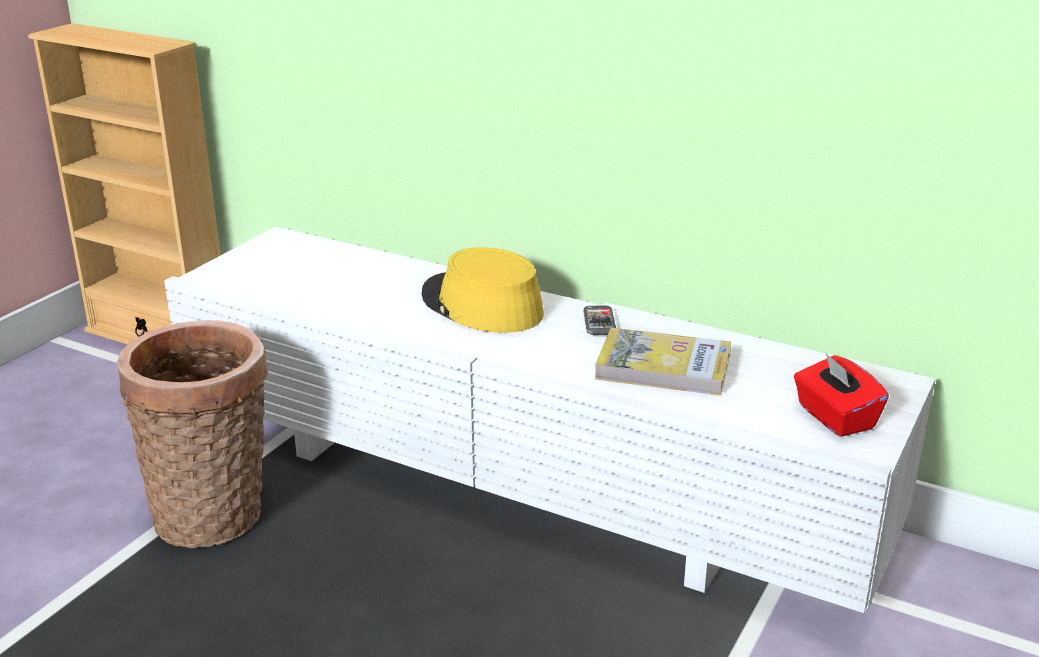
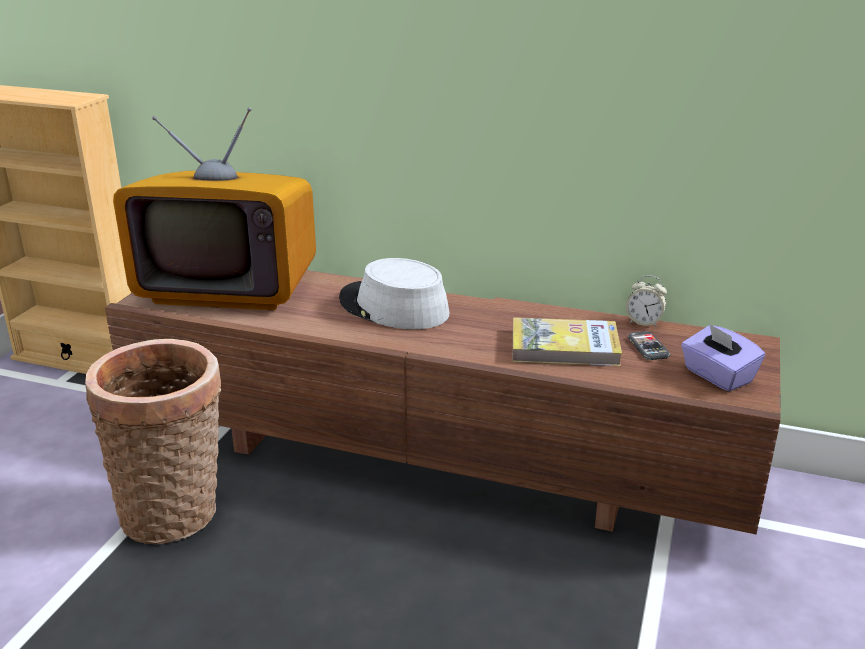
camera: 10 degrees left, 0 degrees up
white tv stand [164,227,935,613] -> brown tv stand [105,270,781,535]
yellow hat [422,247,544,333] -> grey hat [339,258,449,329]
phone [583,306,616,335] -> phone moved to [628,331,670,360]
red tissue box [794,353,889,437] -> purple tissue box [681,323,765,391]
none -> television [113,107,316,310]
none -> alarm clock [626,275,667,328]

